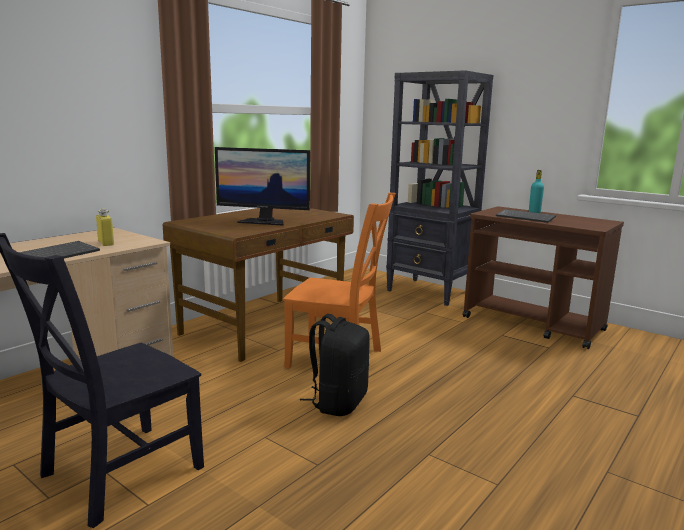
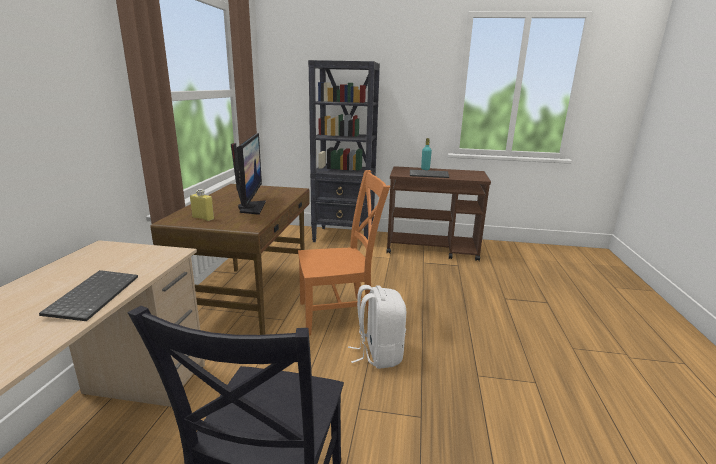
camera: 30 degrees left, 5 degrees up
yellow bottle [96,209,114,246] -> yellow bottle moved to [190,189,214,221]
monitor [215,147,310,226] -> monitor turned 75 degrees counterclockwise [231,133,266,215]
black backpack [300,314,370,416] -> white backpack [348,285,406,369]

